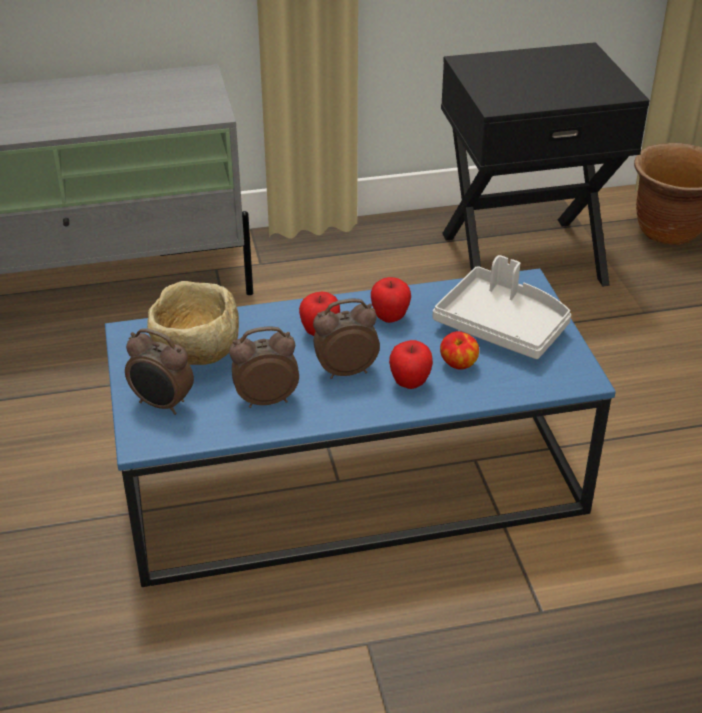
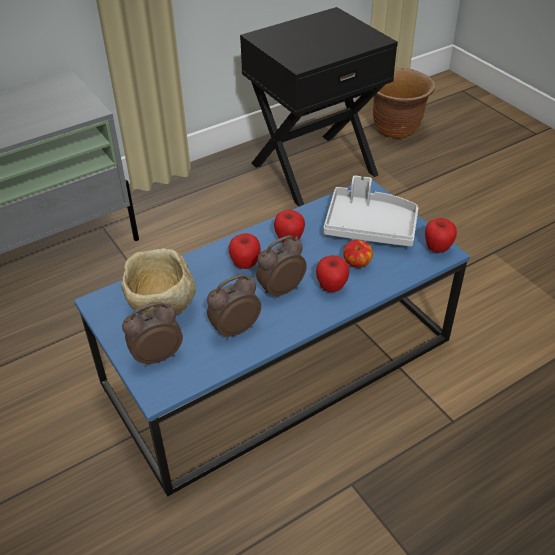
camera: 20 degrees left, 5 degrees up
alarm clock [125,328,194,415] -> alarm clock turned 150 degrees clockwise [122,302,183,367]
none -> apple [425,218,457,253]

